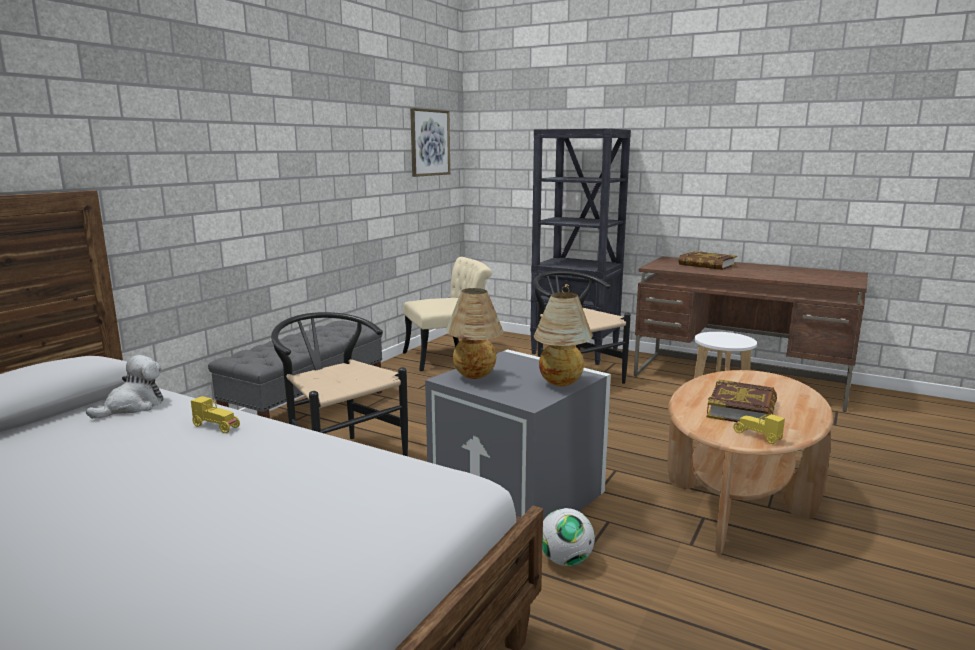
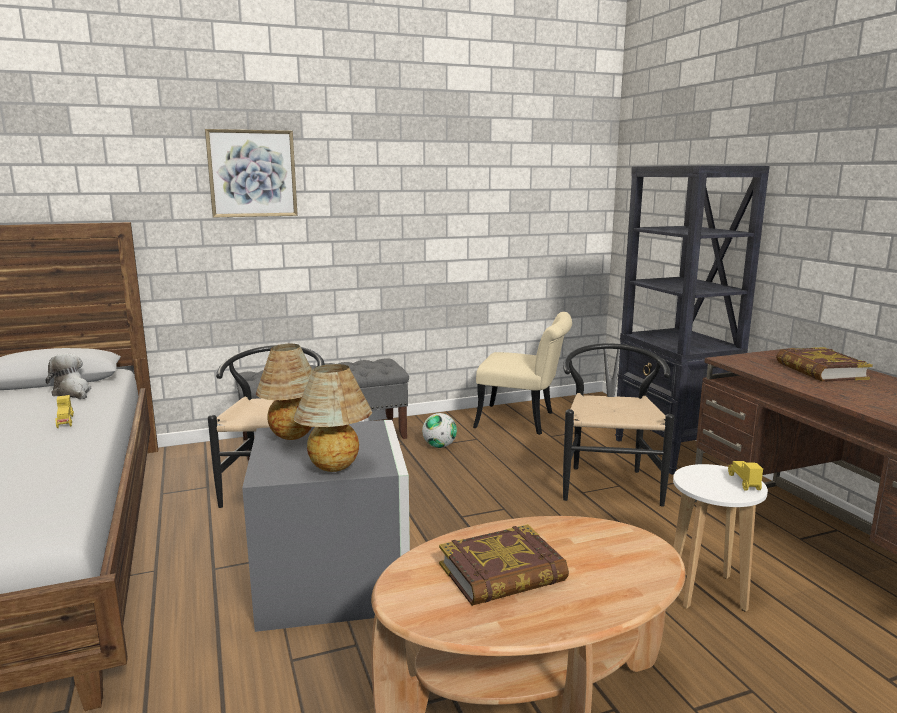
camera: 40 degrees right, 0 degrees up
plush toy [86,355,163,419] -> plush toy turned 120 degrees counterclockwise [45,353,91,399]
picture [410,108,450,177] -> picture moved to [205,129,298,218]
football [542,508,595,566] -> football moved to [422,413,457,448]
yellow toy car [733,414,785,444] -> yellow toy car moved to [728,461,763,491]

